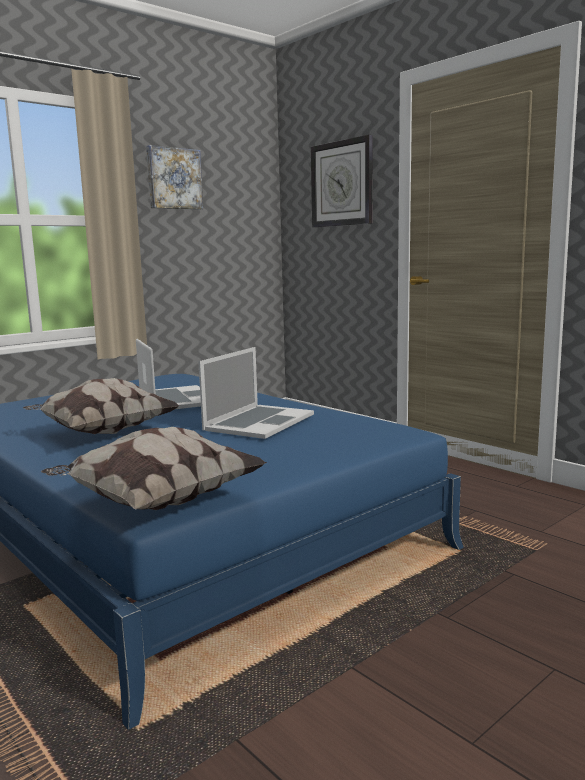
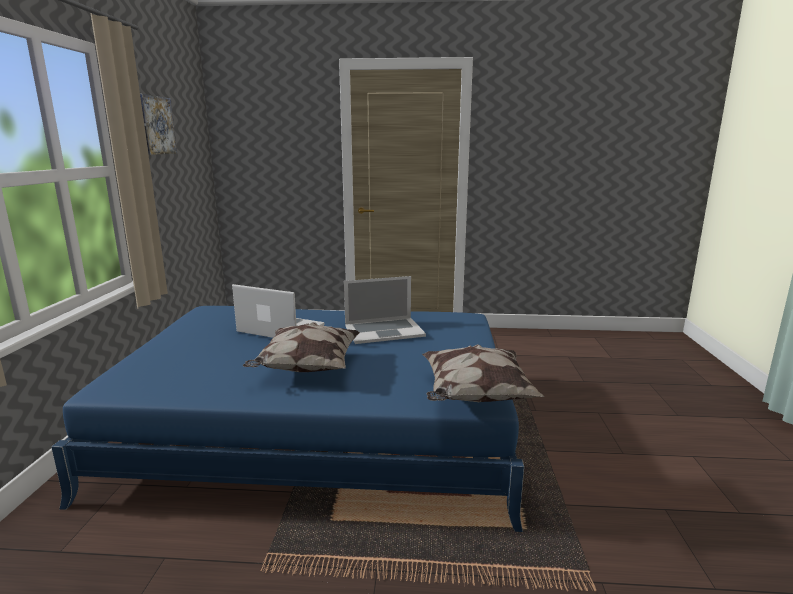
camera: 45 degrees left, 5 degrees up
laptop [198,347,314,439] -> laptop turned 90 degrees clockwise [344,276,426,344]
wall clock [311,135,373,227] -> none

